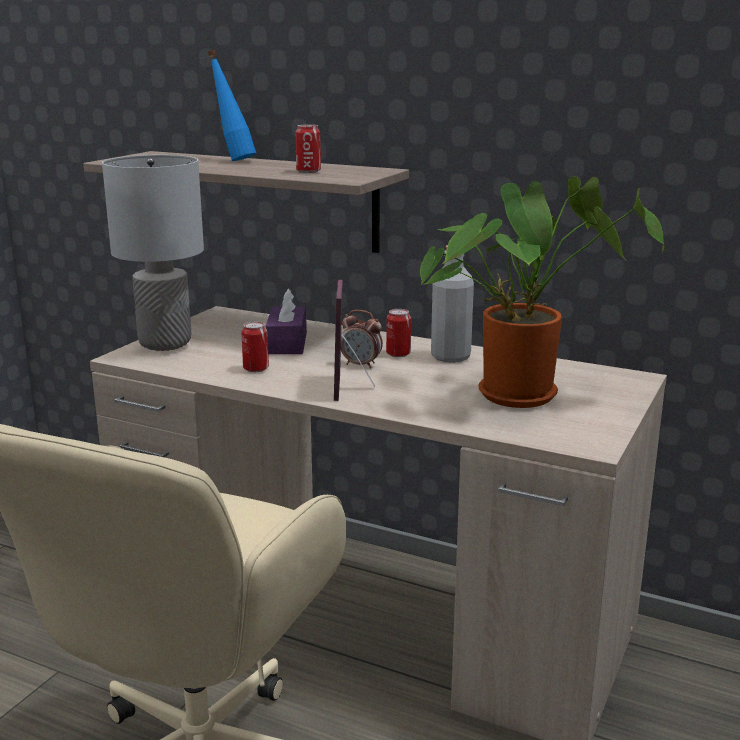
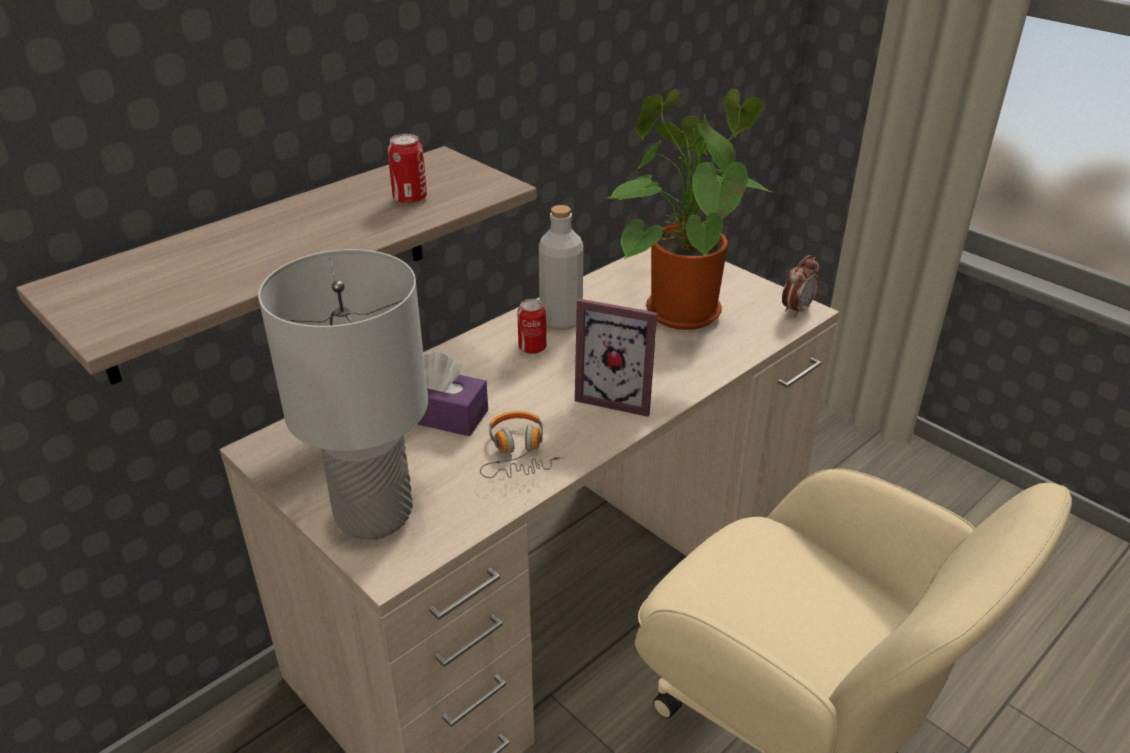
camera: 70 degrees left, 15 degrees up
blue bottle [208,50,256,161] -> none
can [242,322,269,372] -> headphones [480,411,564,478]
alarm clock [341,310,383,369] -> alarm clock moved to [782,255,819,317]

